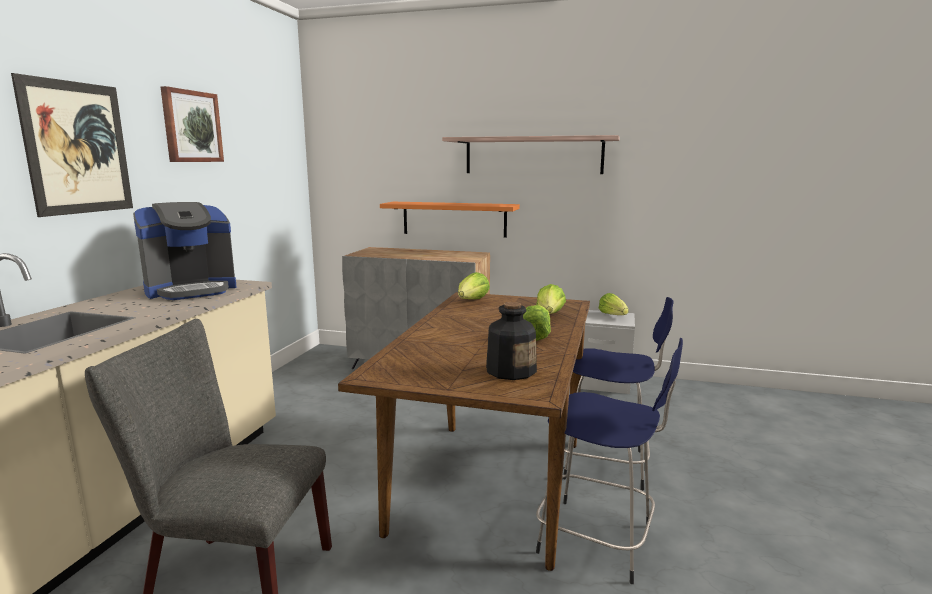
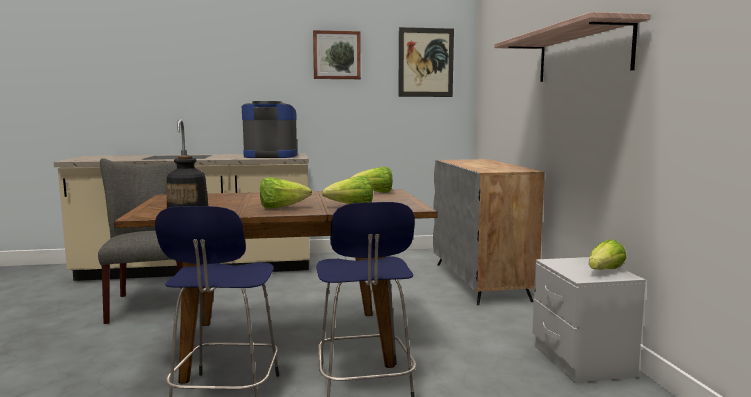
camera: 65 degrees right, 5 degrees down
picture [11,73,133,217] -> picture moved to [398,27,454,97]
coffee machine [133,202,237,300] -> coffee machine turned 150 degrees clockwise [242,101,297,158]
orange shelf [380,202,520,238] -> none

